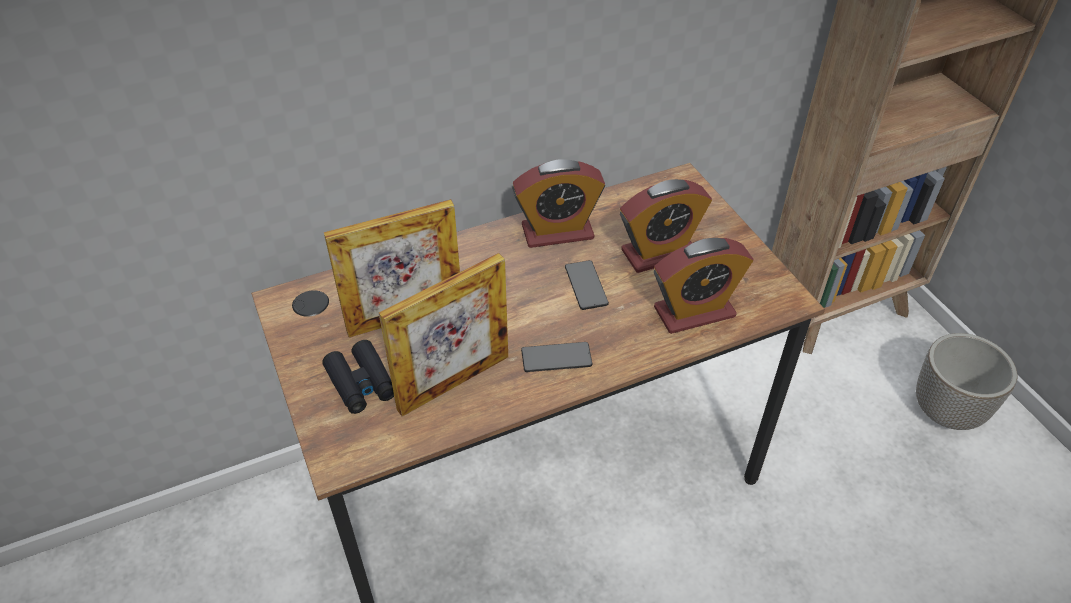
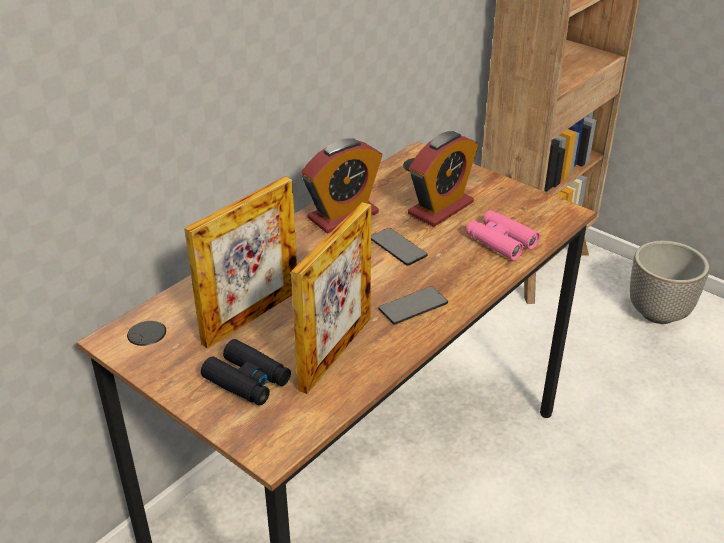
camera: 25 degrees left, 10 degrees down
alarm clock [654,238,753,334] -> pink binoculars [466,210,540,260]

